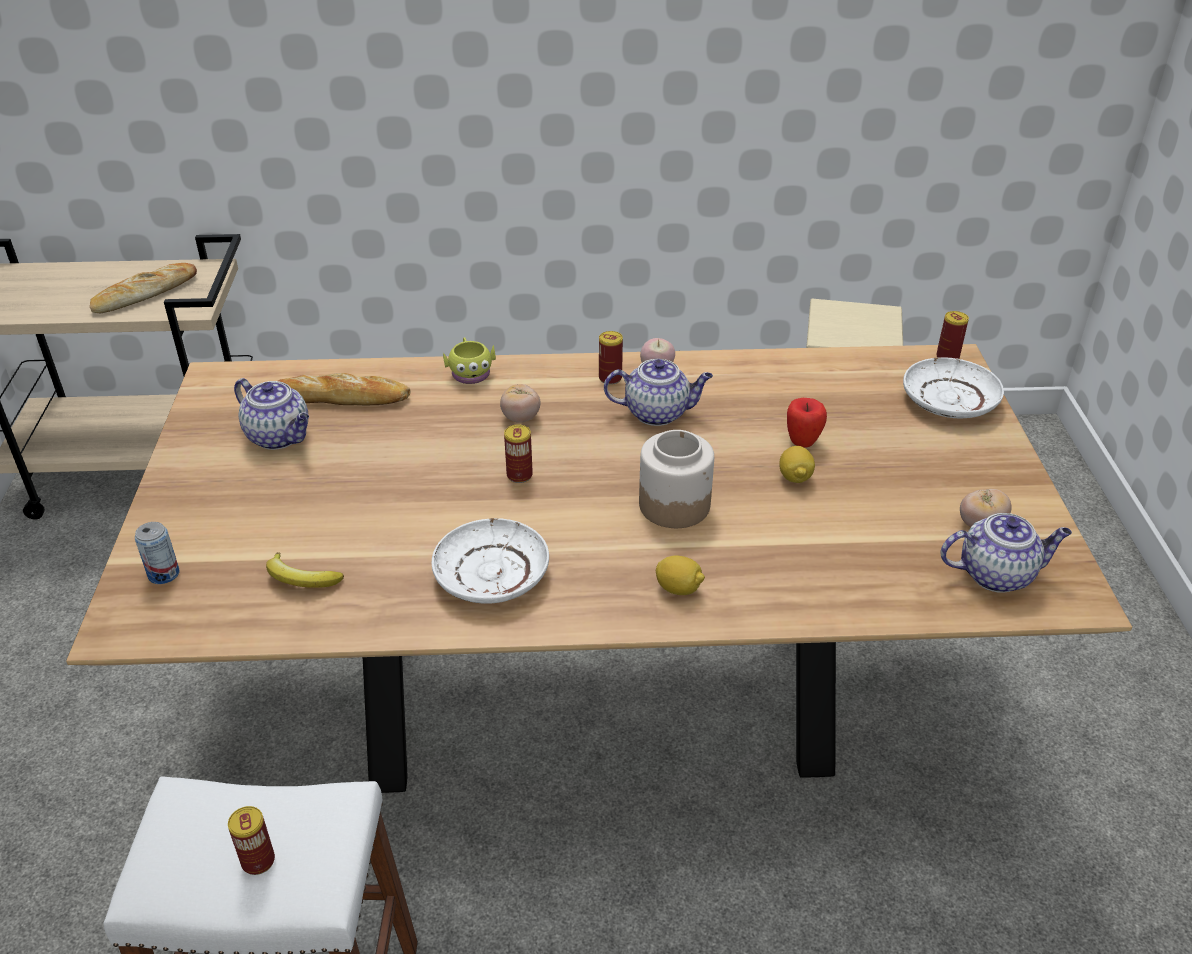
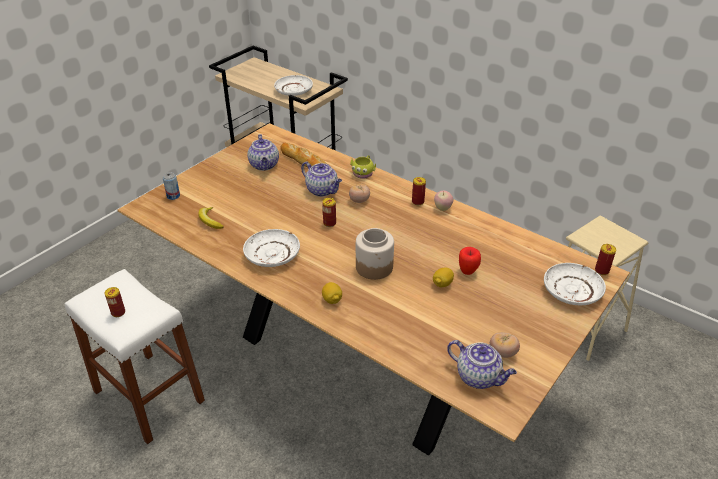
camera: 40 degrees right, 0 degrees up
bread [90,263,197,313] -> white plate [274,75,313,96]
teapot [604,359,713,426] -> teapot moved to [301,161,342,197]

